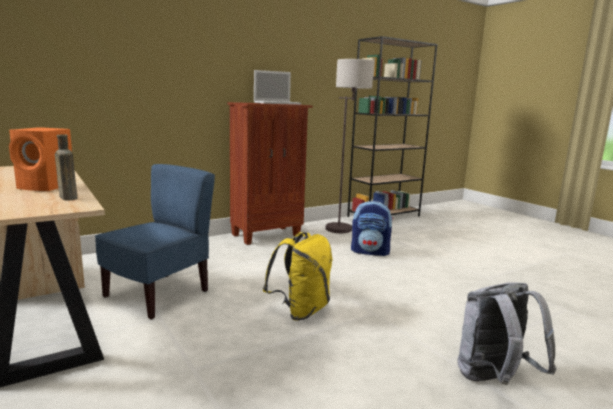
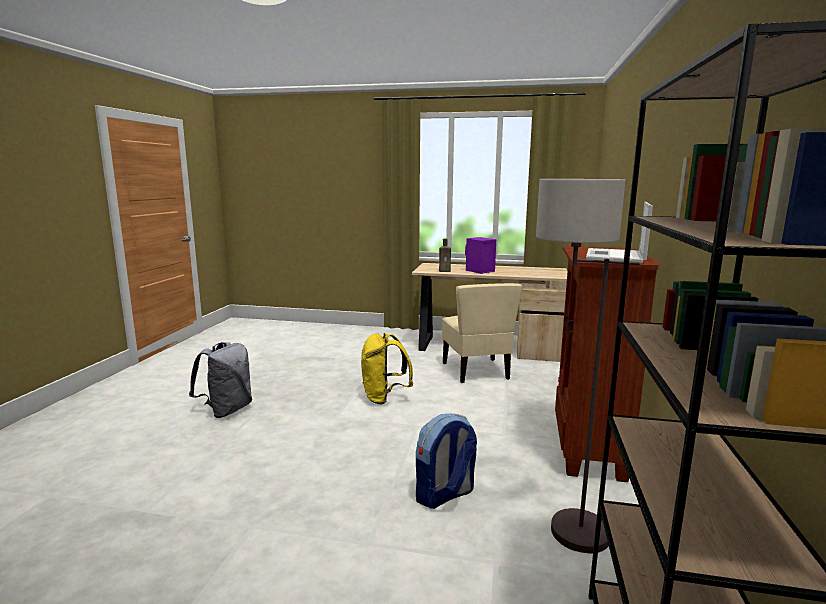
camera: 135 degrees right, 0 degrees up
orange speaker [9,127,72,191] -> purple speaker [465,237,496,274]
blue chair [95,164,215,320] -> beige chair [442,283,522,383]

